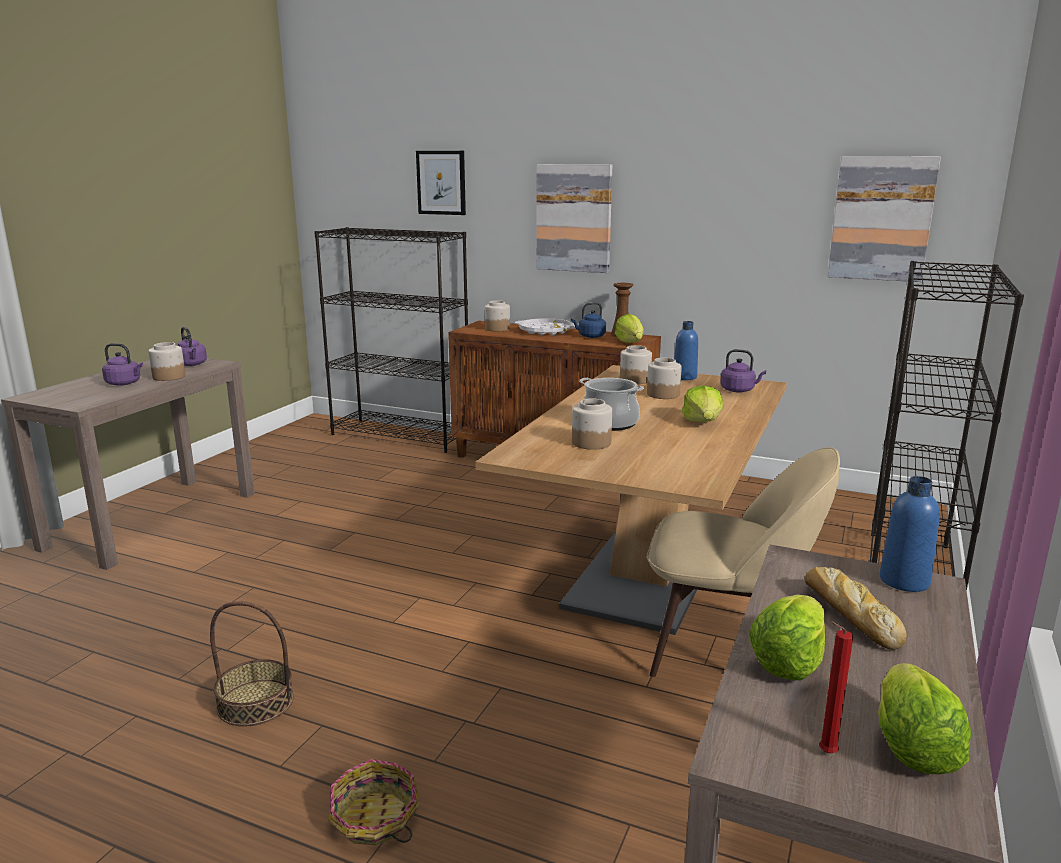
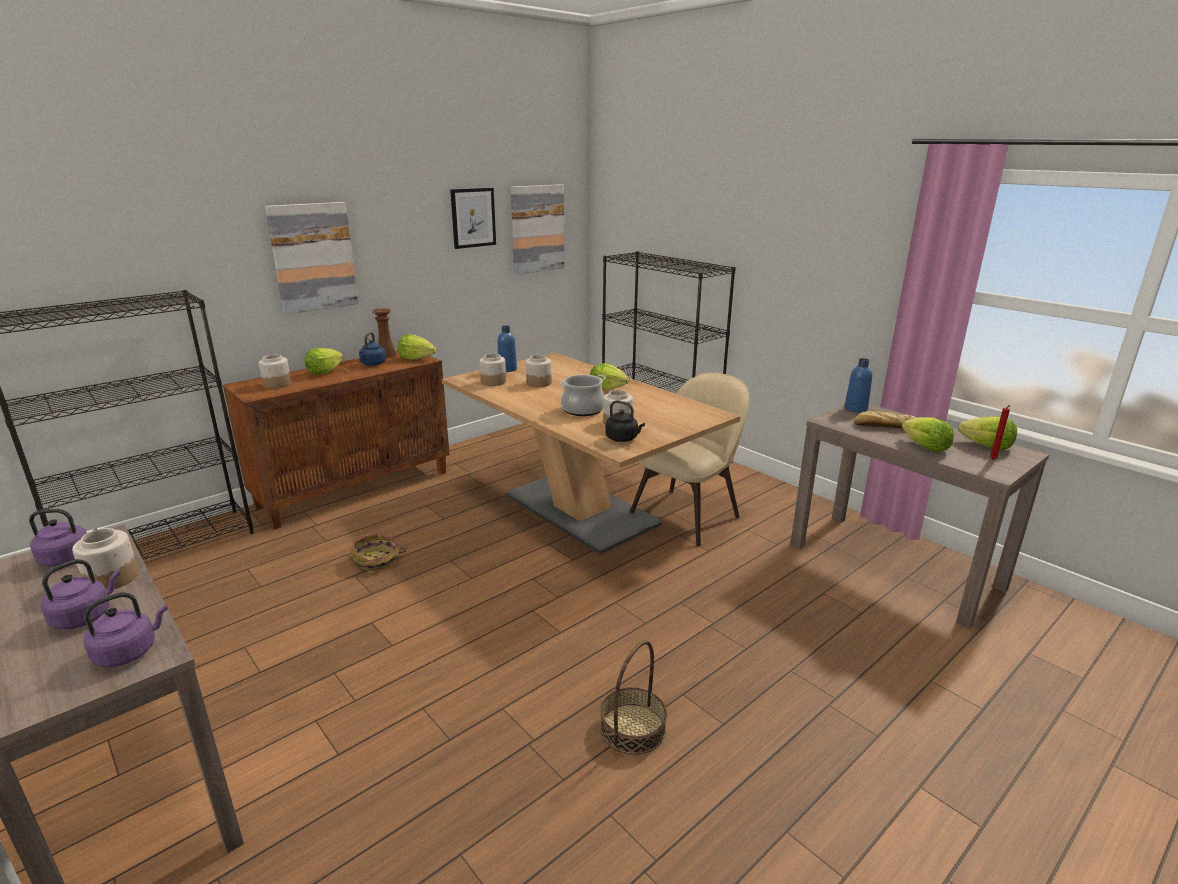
camera: 65 degrees left, 5 degrees up
basket [328,759,419,845] -> basket moved to [351,533,406,571]
picture [416,151,466,215] -> picture moved to [450,188,496,249]
white tray [515,318,575,335] -> lettuce [304,348,343,375]
purple kettle [720,349,766,392] -> purple kettle moved to [84,592,168,667]
none -> black kettle [606,400,645,442]

